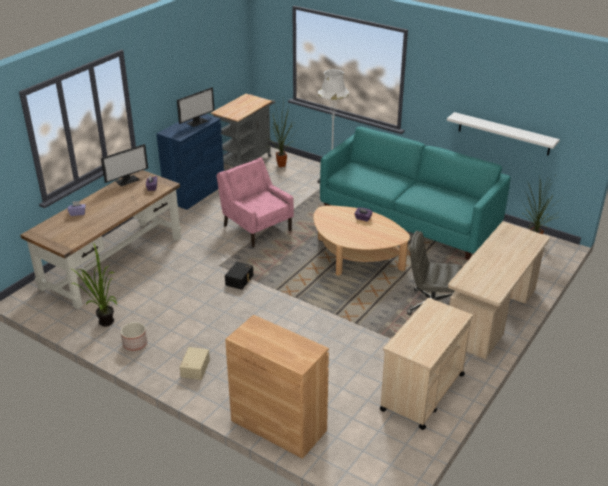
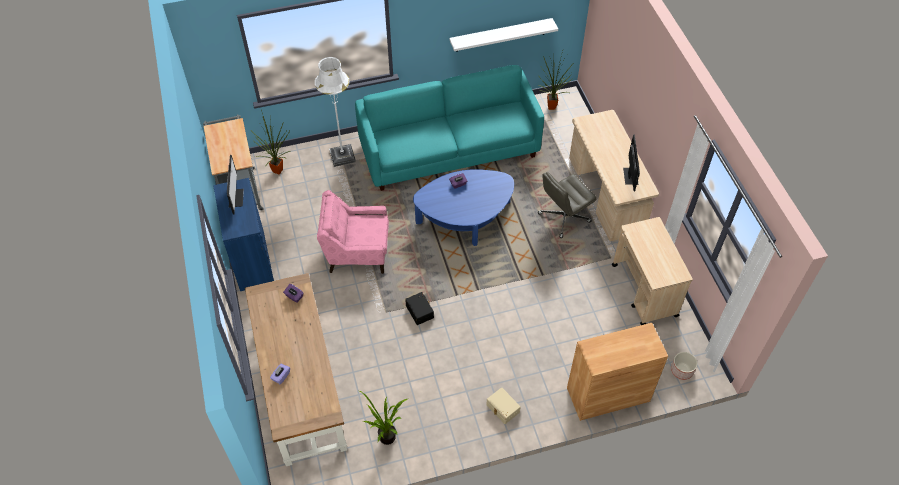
camera: 50 degrees left, 20 degrees up
monitor [101,144,148,187] -> monitor moved to [623,135,640,191]
planter [121,322,147,351] -> planter moved to [671,352,697,380]
beige coffee table [313,205,410,276] -> blue coffee table [413,169,514,246]

